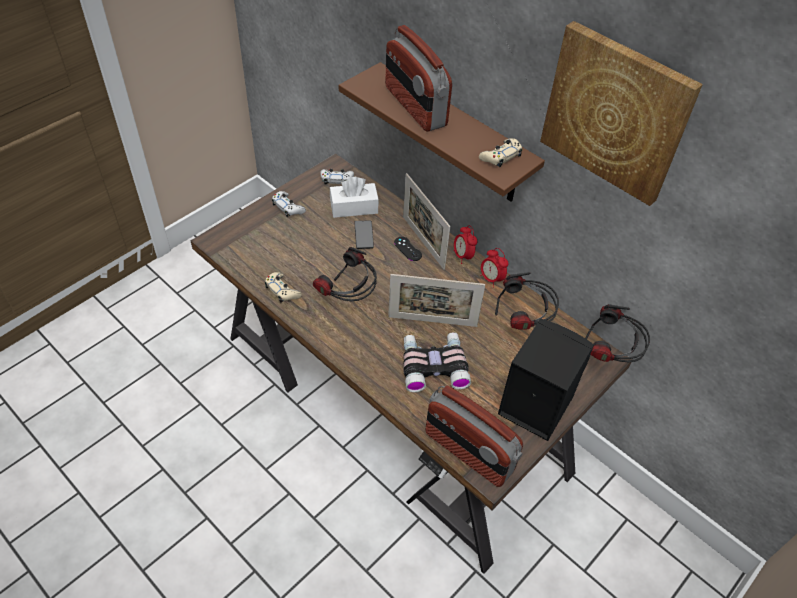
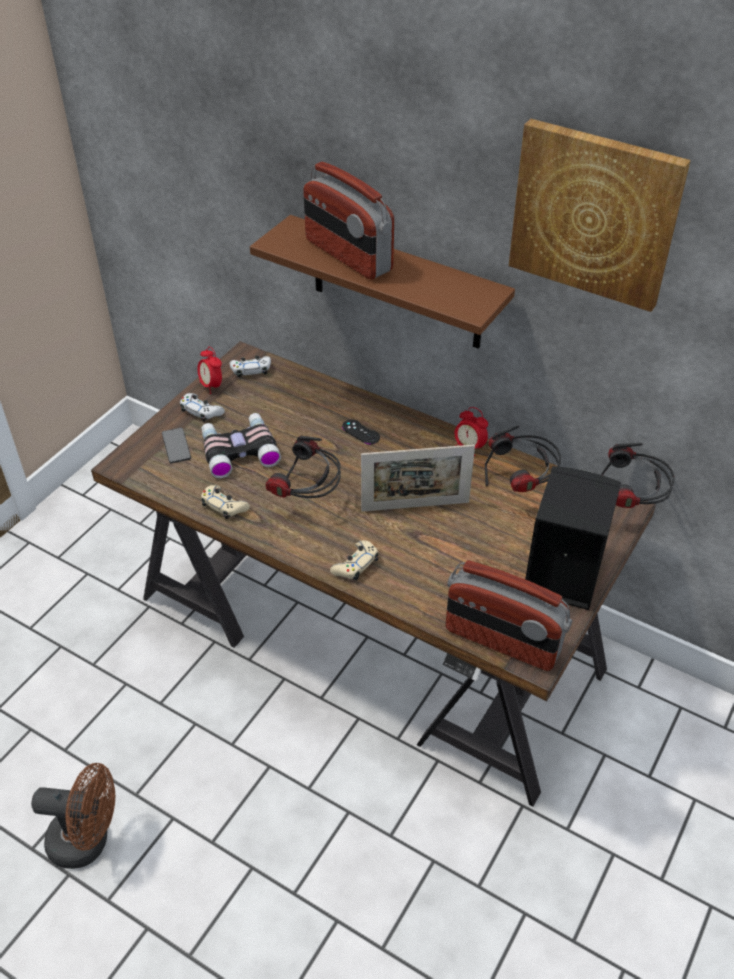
camera: 10 degrees left, 5 degrees down
white tissue box [330,177,379,218] -> none
phone [354,220,374,249] -> phone moved to [162,428,191,463]
picture frame [403,173,450,270] -> none
binoculars [403,332,471,393] -> binoculars moved to [201,413,281,478]
alarm clock [453,225,477,264] -> alarm clock moved to [198,347,222,394]
beige game controller [479,138,522,167] -> beige game controller moved to [330,540,378,581]
none -> brown fan [31,763,115,869]

